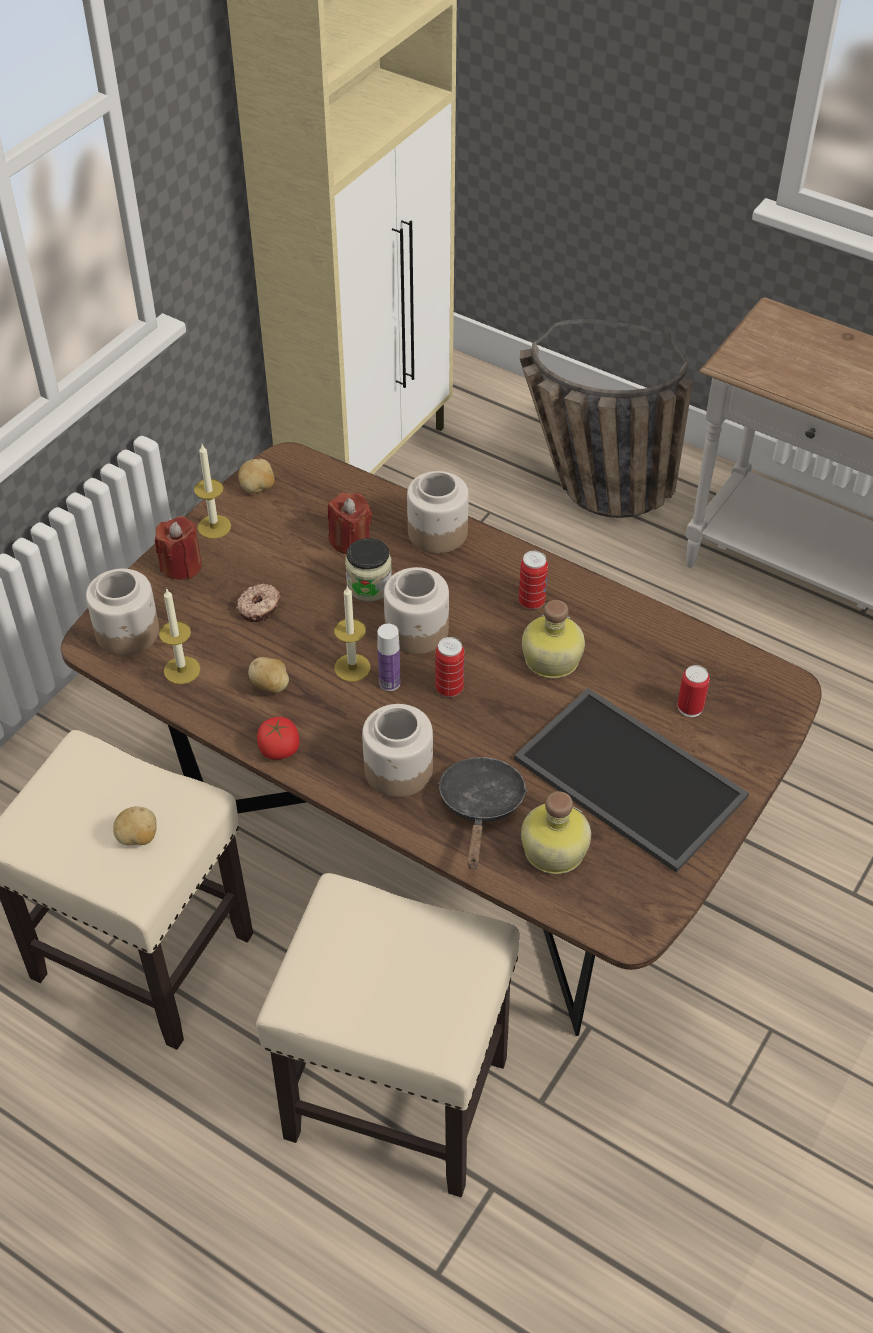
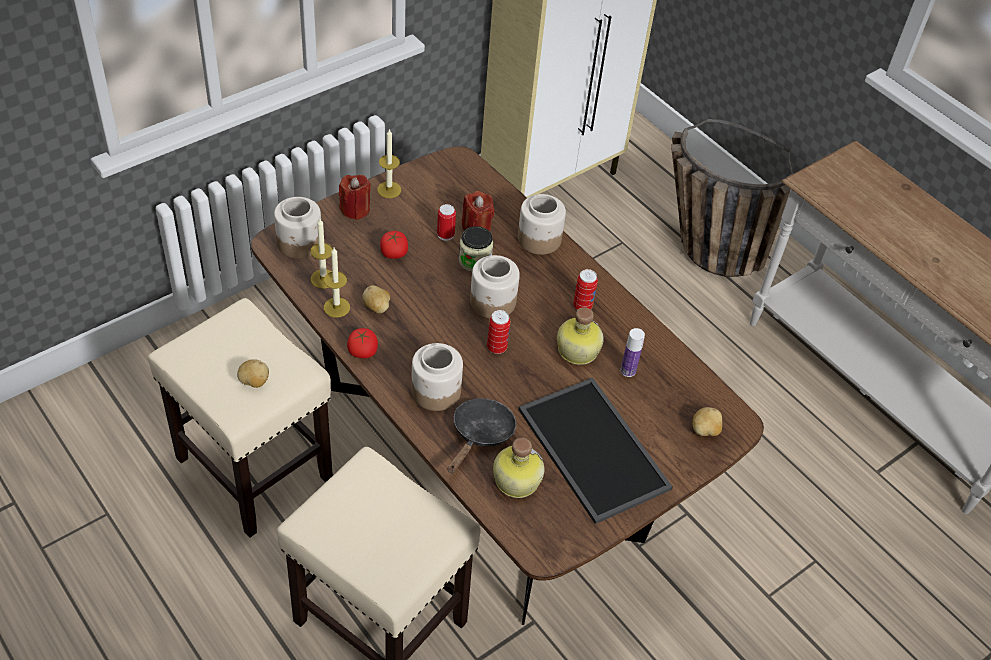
camera: 15 degrees right, 0 degrees up
donut [236,583,280,622] -> tomato [380,231,408,259]
potato [238,459,275,494] -> potato moved to [692,407,722,436]
candle [334,585,370,682] -> candle moved to [324,248,350,318]
bottle [377,624,400,691] -> bottle moved to [620,328,645,377]
can [677,665,710,717] -> can moved to [437,204,456,241]

